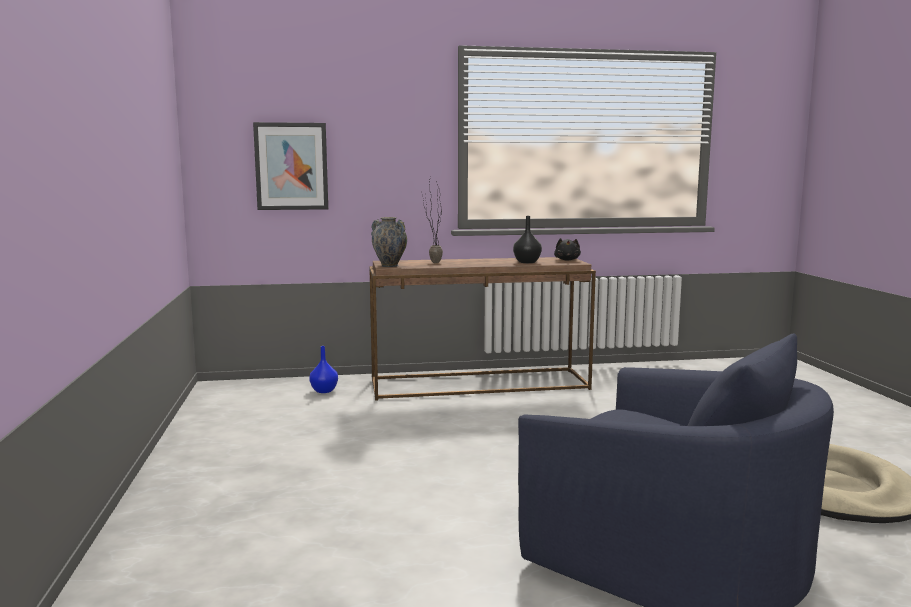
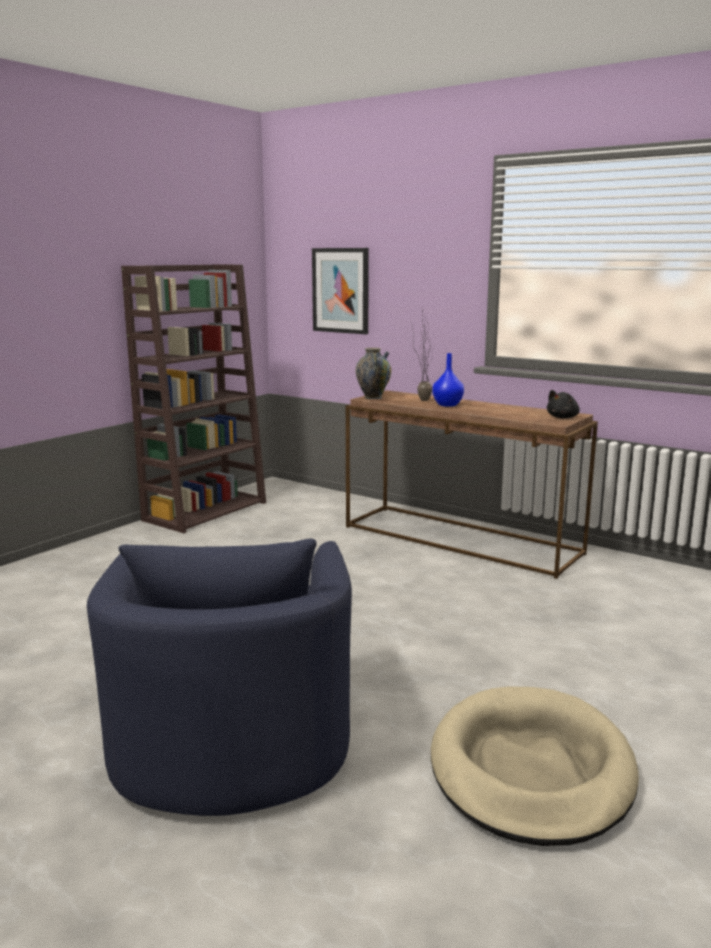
camera: 45 degrees right, 5 degrees up
blue vase [309,346,338,393] -> blue vase moved to [432,353,464,407]
black vase [513,216,542,263] -> none
none -> brown bookcase [121,264,266,533]

